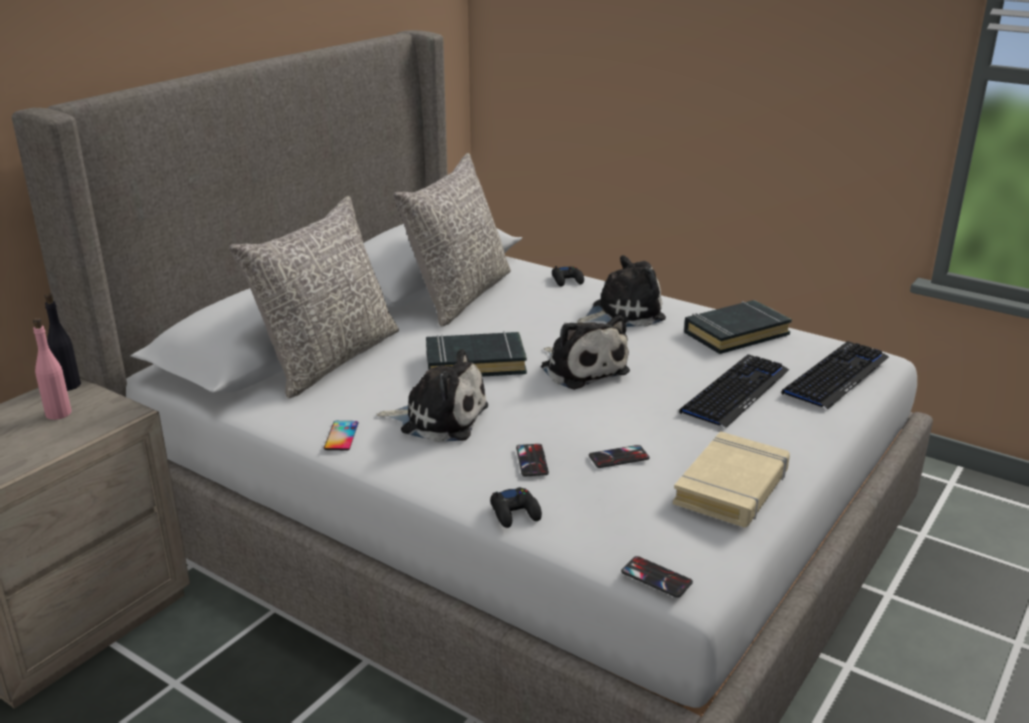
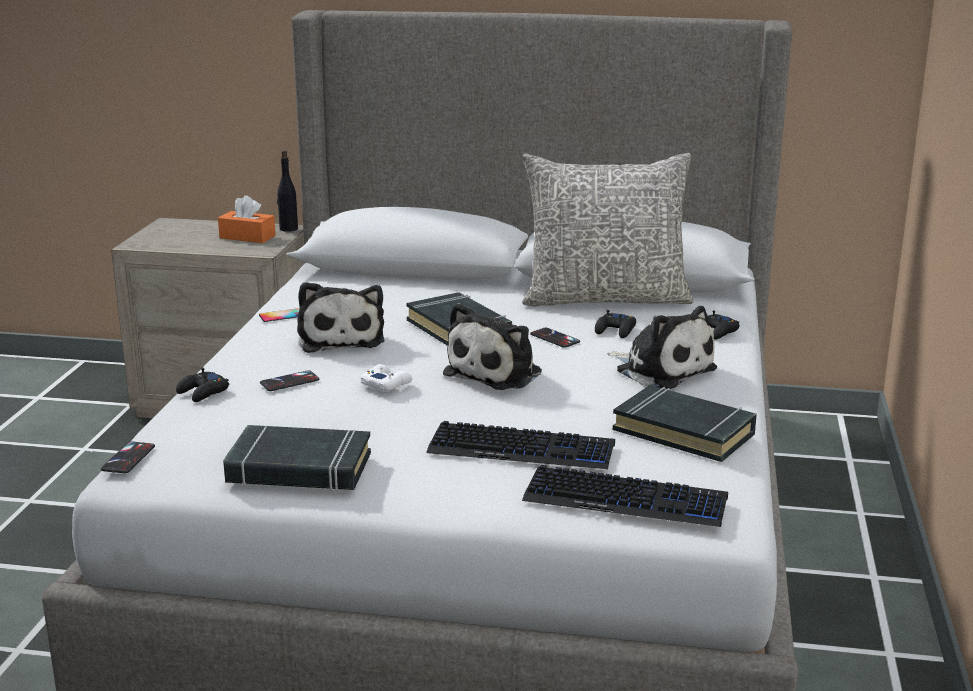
camera: 65 degrees right, 5 degrees down
pink bottle [33,318,72,420] -> orange tissue box [218,195,276,243]
grey pillow [229,196,399,398] -> none
phone [589,445,650,468] -> phone moved to [530,327,580,348]
beige book [673,431,790,528] -> black book [223,425,371,492]
none -> white game controller [361,364,413,391]
none -> black game controller [595,310,636,338]

